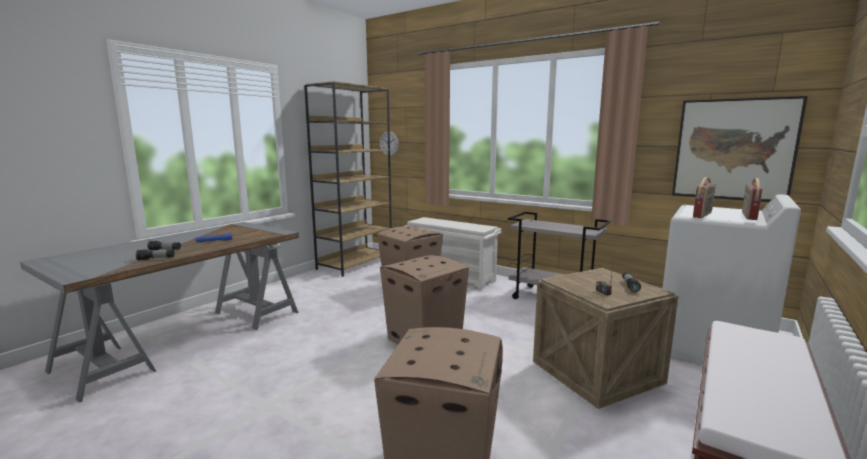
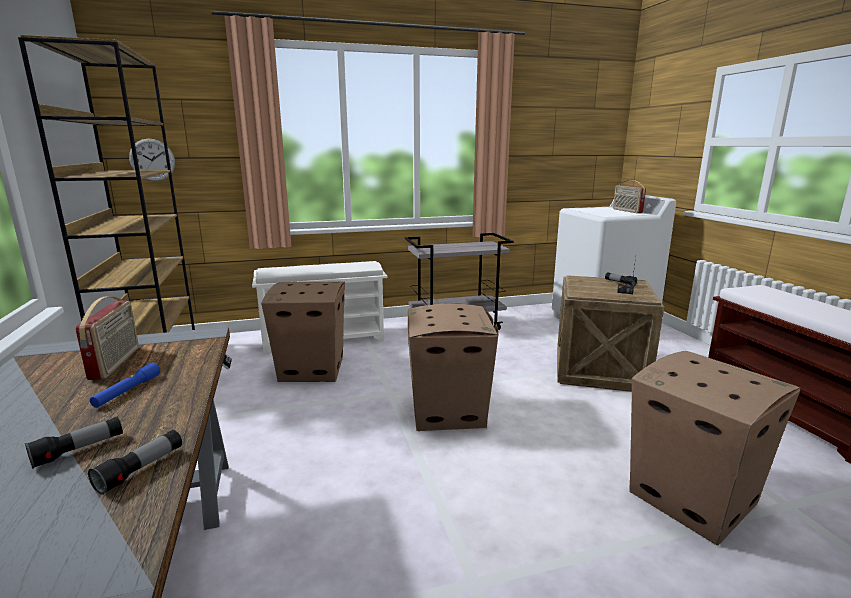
camera: 50 degrees left, 5 degrees up
picture [672,96,808,202] -> none
radio [693,177,716,218] -> radio moved to [76,296,139,380]

